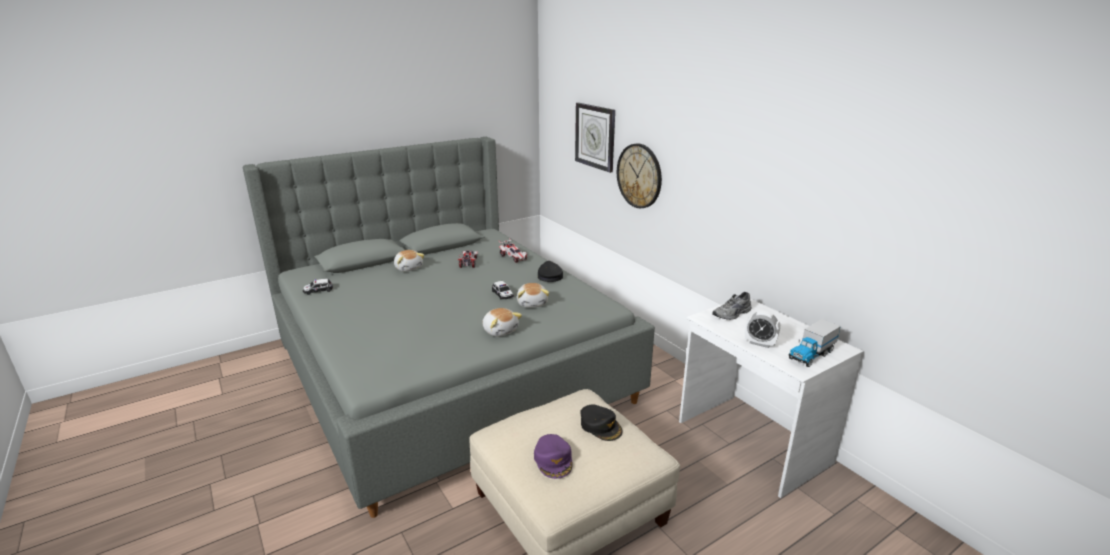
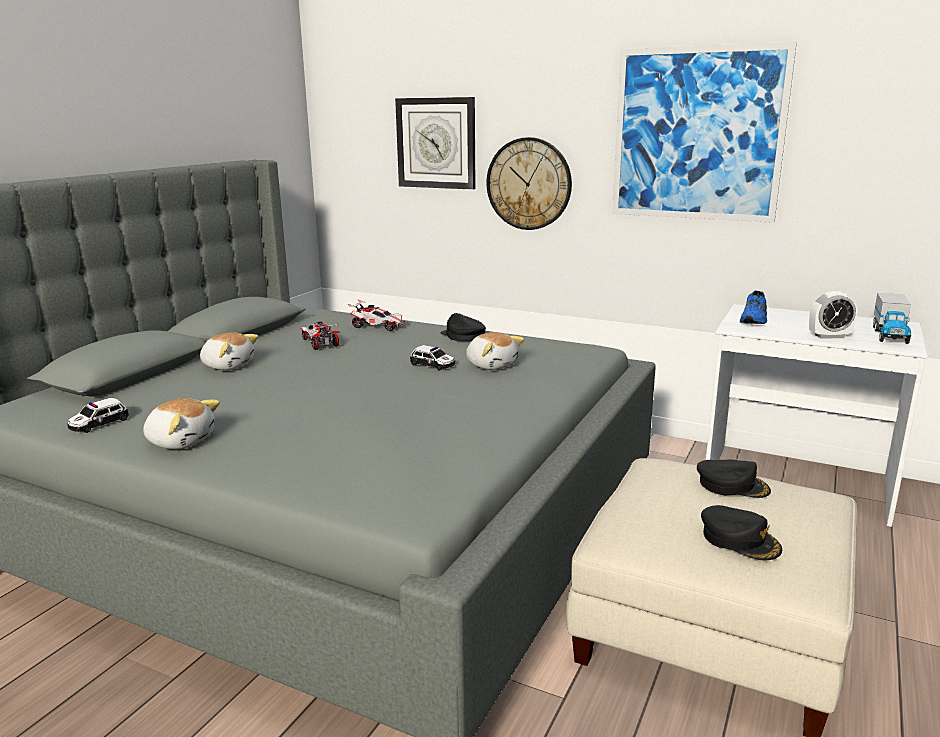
camera: 30 degrees left, 5 degrees down
plush toy [482,308,522,337] -> plush toy moved to [143,398,220,449]
purple cap [534,434,573,479] -> black cap [701,505,782,561]
grey shoe [712,292,751,320] -> blue shoe [740,290,767,324]
none -> picture [612,42,797,223]

